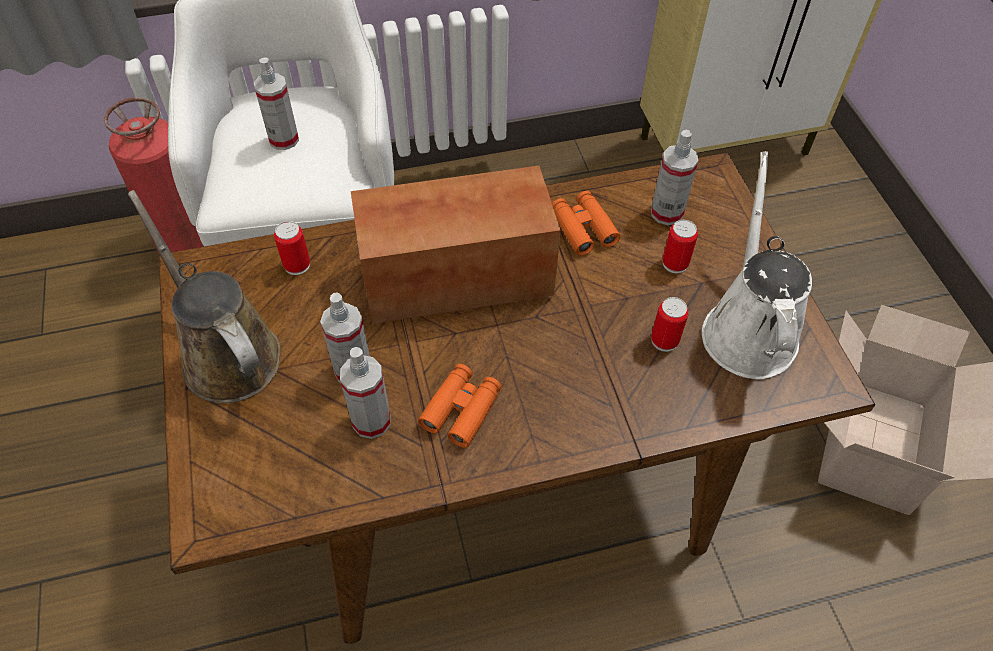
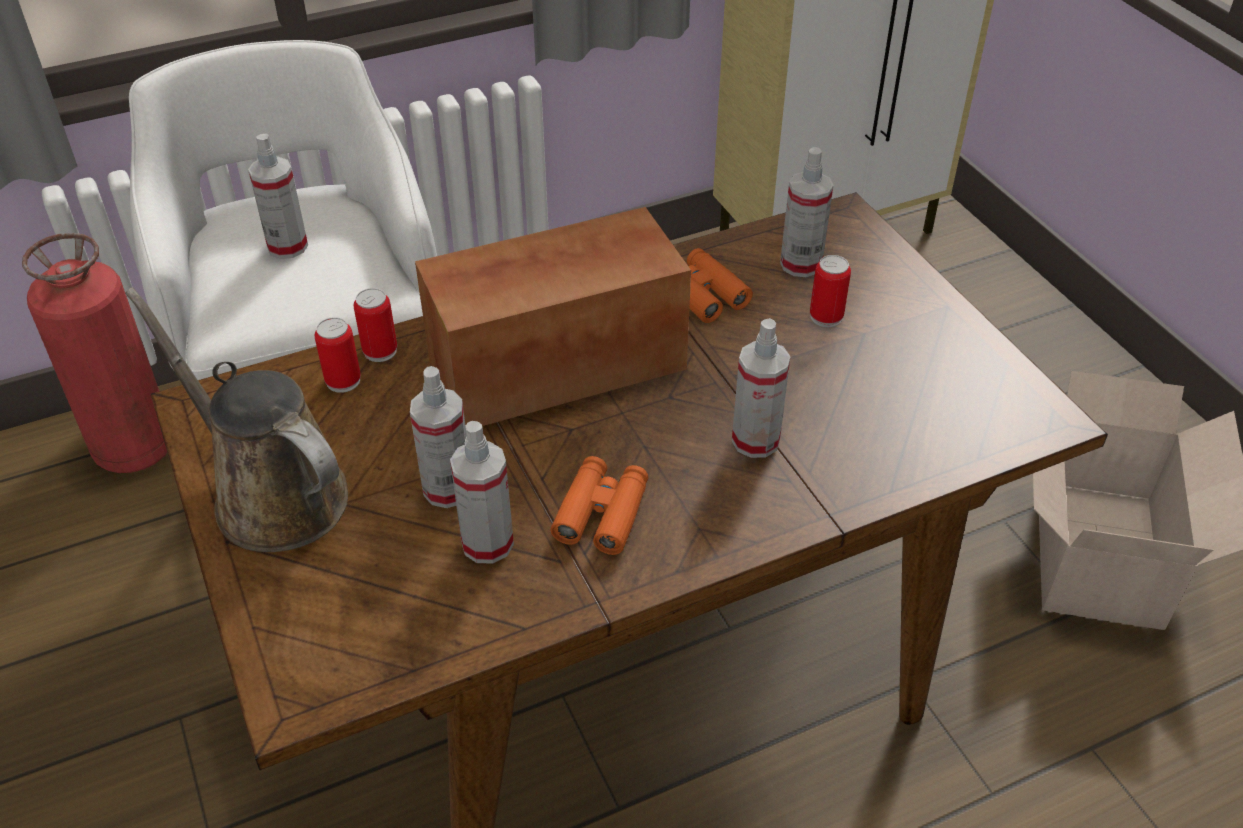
camera: 10 degrees left, 10 degrees down
can [651,297,689,352] -> can moved to [354,288,397,362]
white watering can [702,151,812,379] -> none
none -> spray bottle [732,318,790,458]

